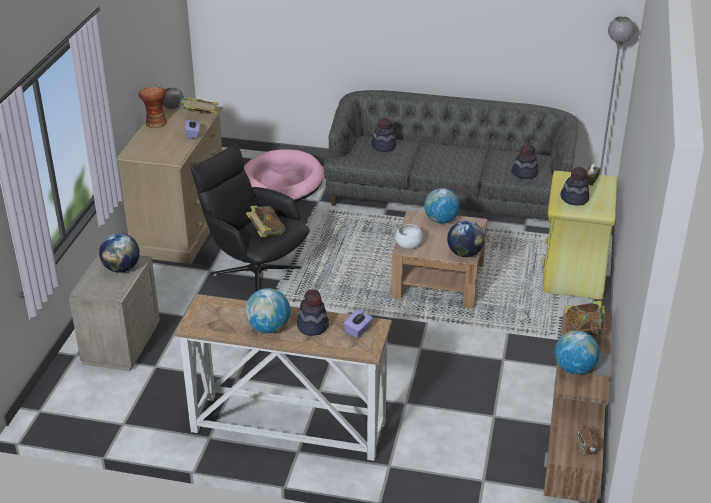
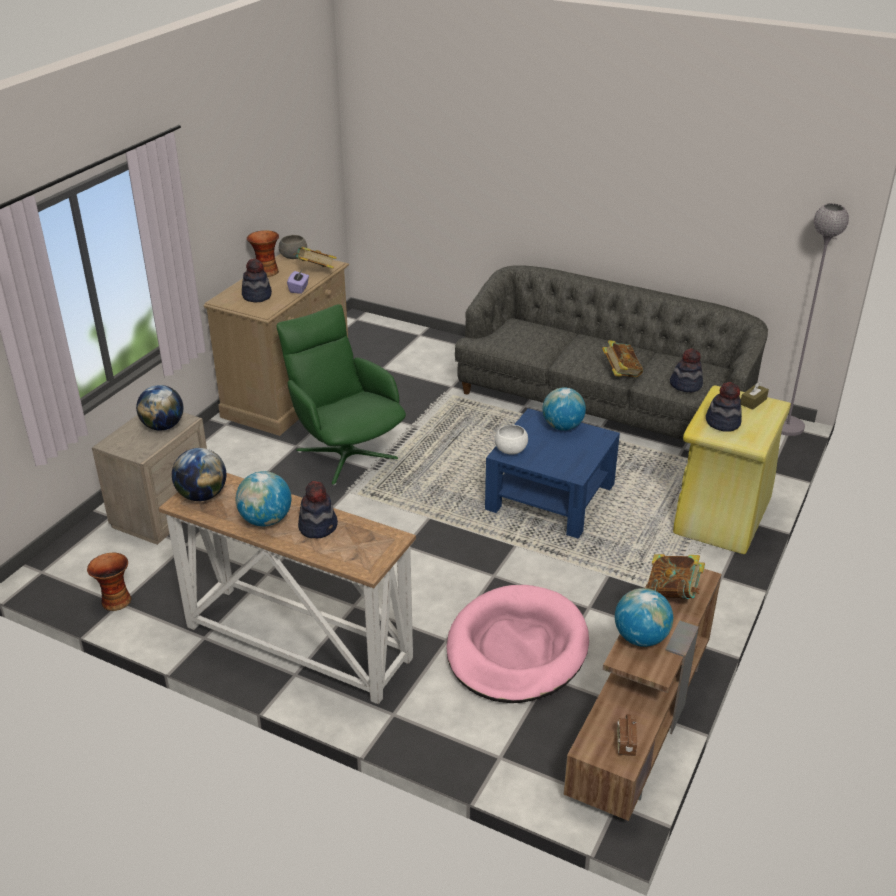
camera: 15 degrees right, 0 degrees up
black armchair [191,144,310,292] -> green armchair [277,304,406,485]
pink dog bed [244,150,324,202] -> pink dog bed moved to [447,585,589,703]
book [246,206,285,237] -> book moved to [602,340,643,377]
purple tissue box [344,309,373,338] -> none
hat [371,117,396,152] -> hat moved to [242,259,272,303]
brown coffee table [391,210,487,308] -> blue coffee table [485,408,620,539]
globe [447,220,484,257] -> globe moved to [172,448,226,501]
none -> vase [87,552,131,611]

